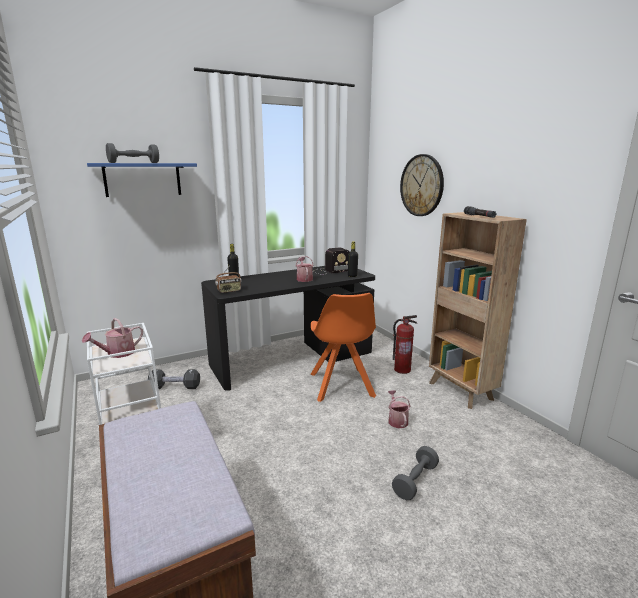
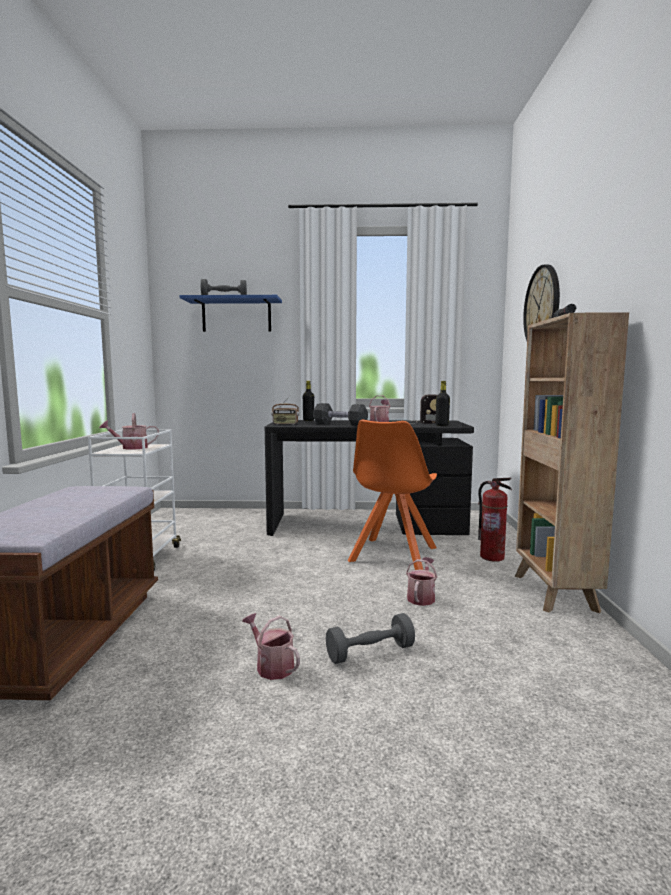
camera: 30 degrees right, 10 degrees down
black dumbbell [148,369,200,389] -> black dumbbell moved to [313,403,368,426]
none -> watering can [242,613,300,680]

